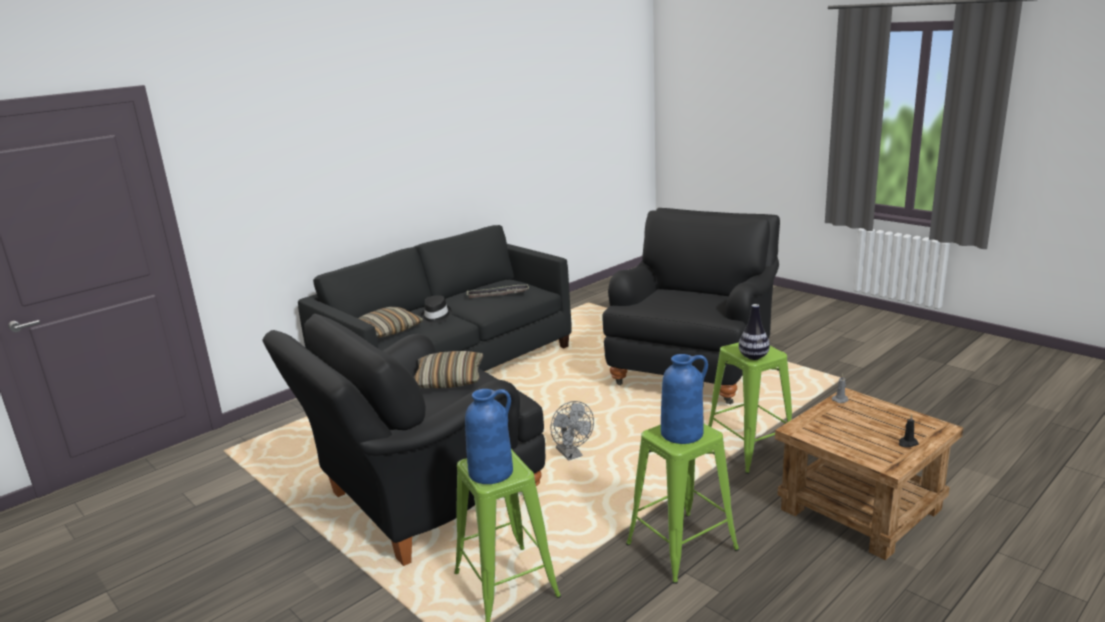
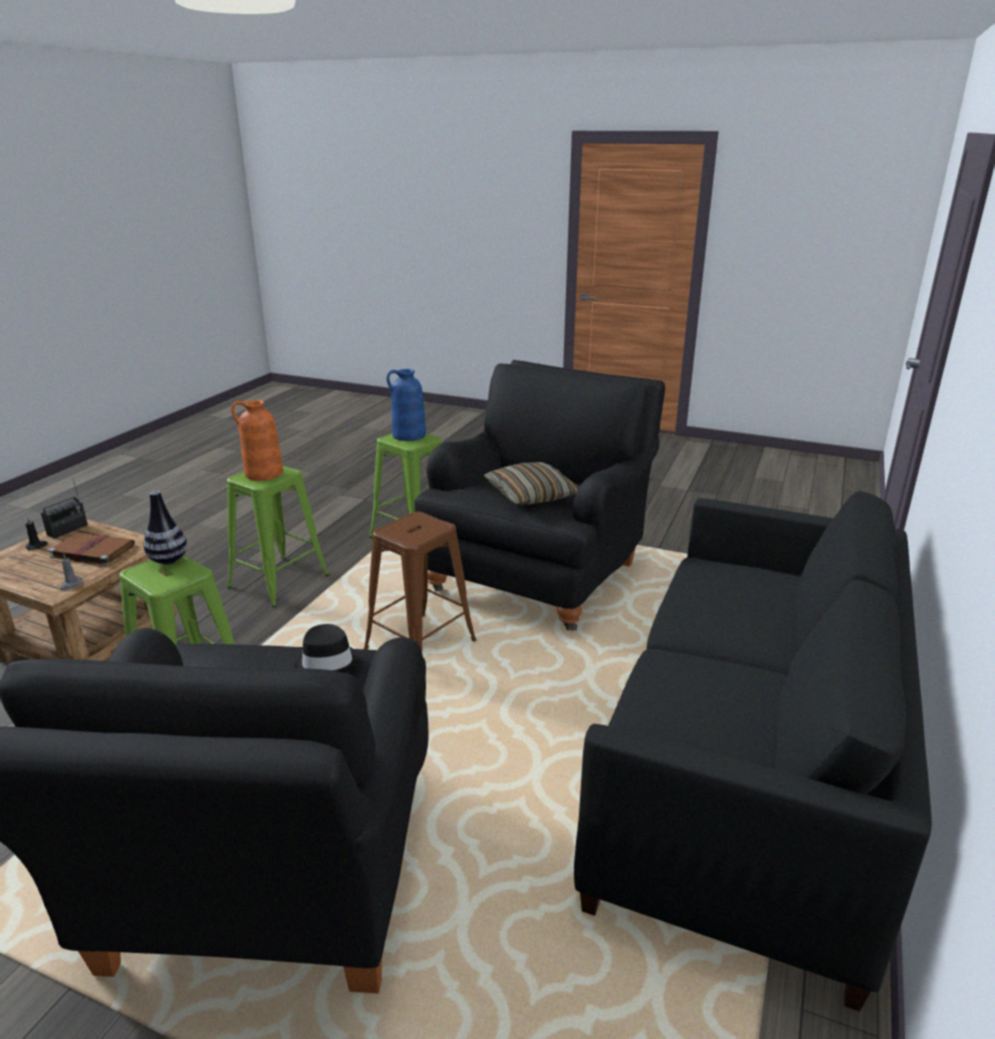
camera: 155 degrees right, 5 degrees up
pillow [358,307,424,338] -> none
black hat [420,295,452,324] -> black hat moved to [294,624,360,673]
tray [467,285,529,299] -> none
grey fan [550,401,594,461] -> brown stool [364,512,477,651]
blue vase [661,354,708,444] -> orange vase [231,400,283,481]
none -> radio [41,479,88,539]
none -> brown book [48,533,135,566]

